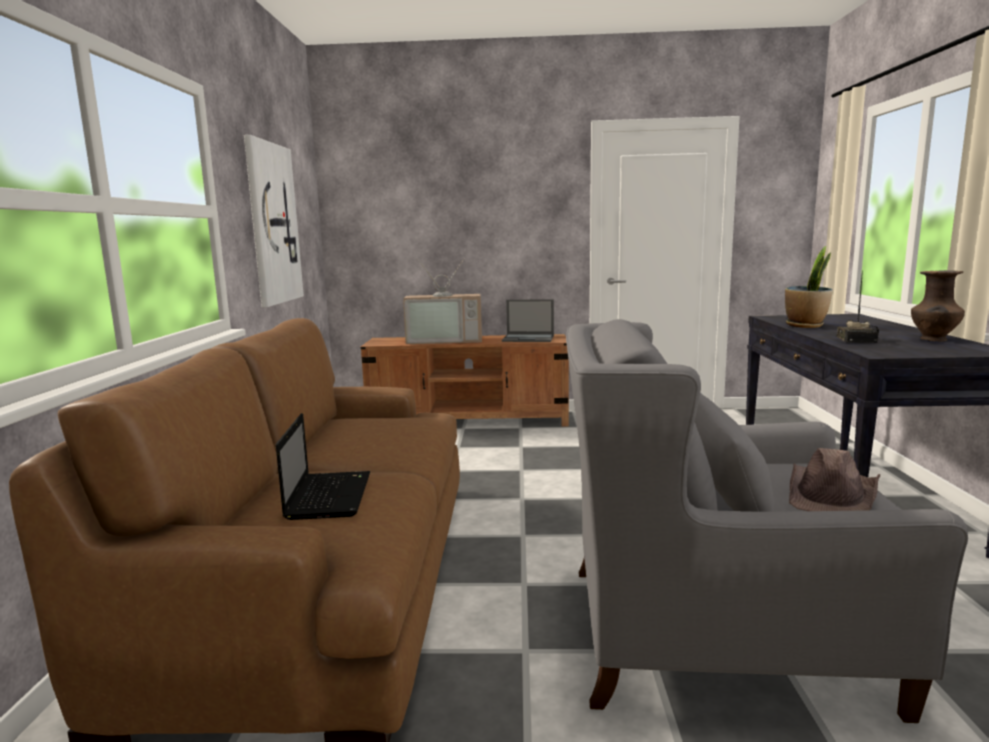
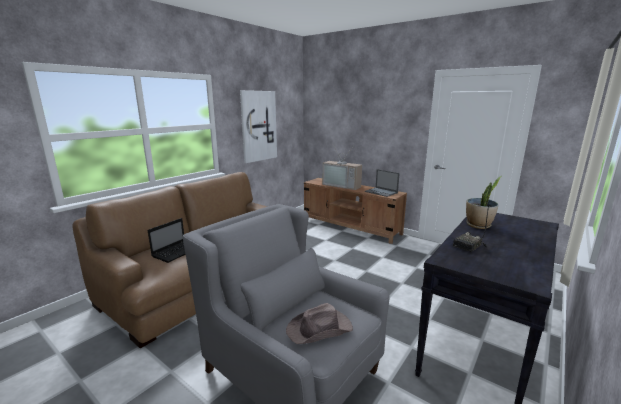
camera: 35 degrees right, 5 degrees up
brown vase [911,270,965,341] -> none

